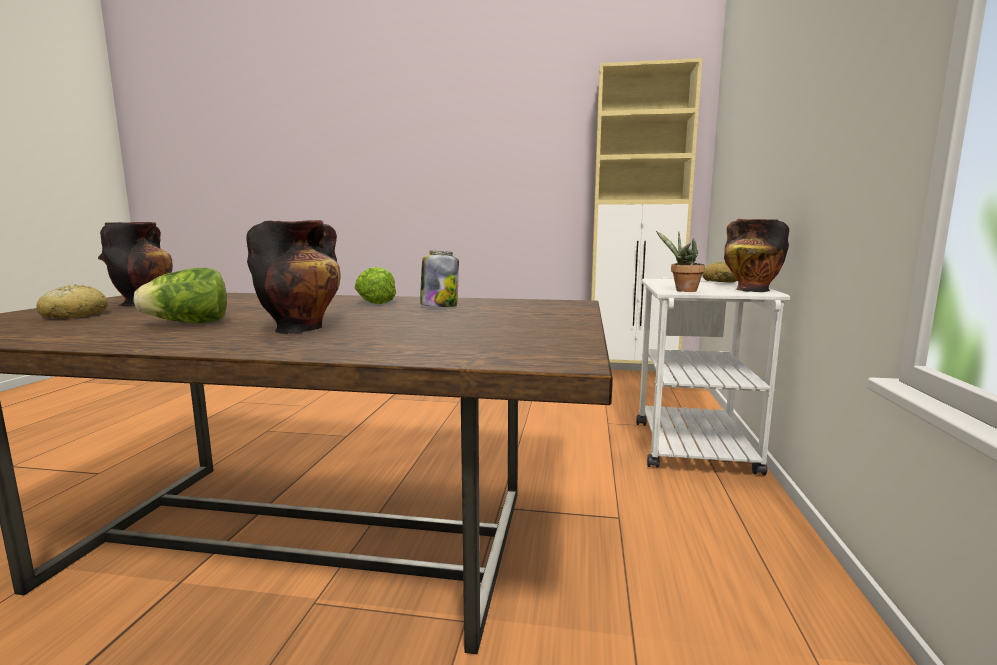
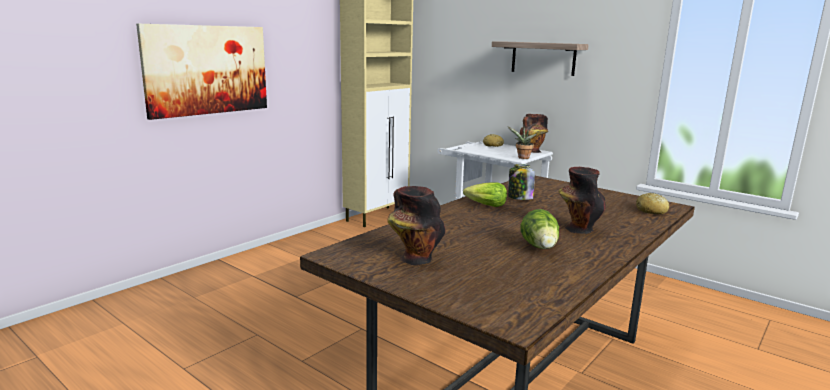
camera: 60 degrees left, 5 degrees up
bread [36,284,108,318] -> bread moved to [636,193,669,214]
none -> picture [136,24,267,120]
none -> shelf [492,41,589,76]

